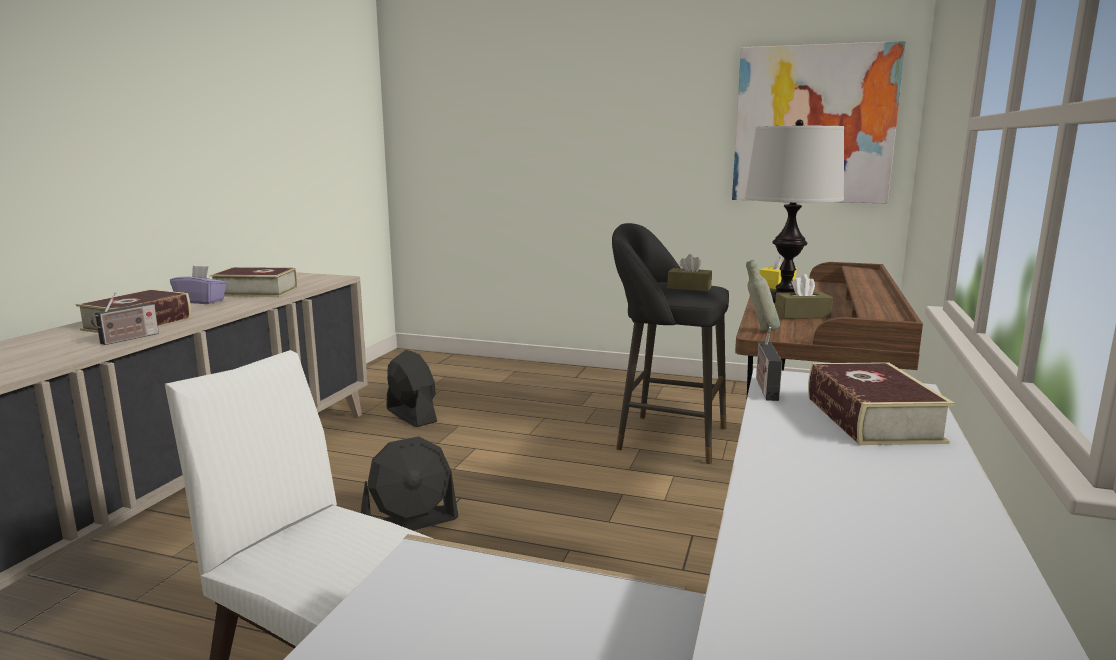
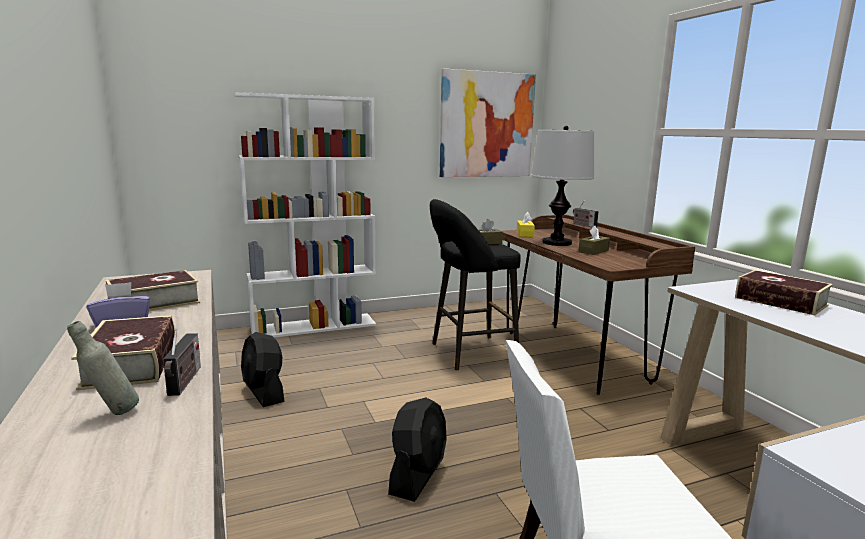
camera: 40 degrees left, 0 degrees up
black fan [386,350,437,427] -> black fan turned 135 degrees counterclockwise [241,332,284,407]
grey bottle [746,260,780,332] -> grey bottle moved to [67,321,139,415]
radio [756,327,782,401] -> radio moved to [573,201,598,228]
none -> white bookcase [234,92,376,338]

